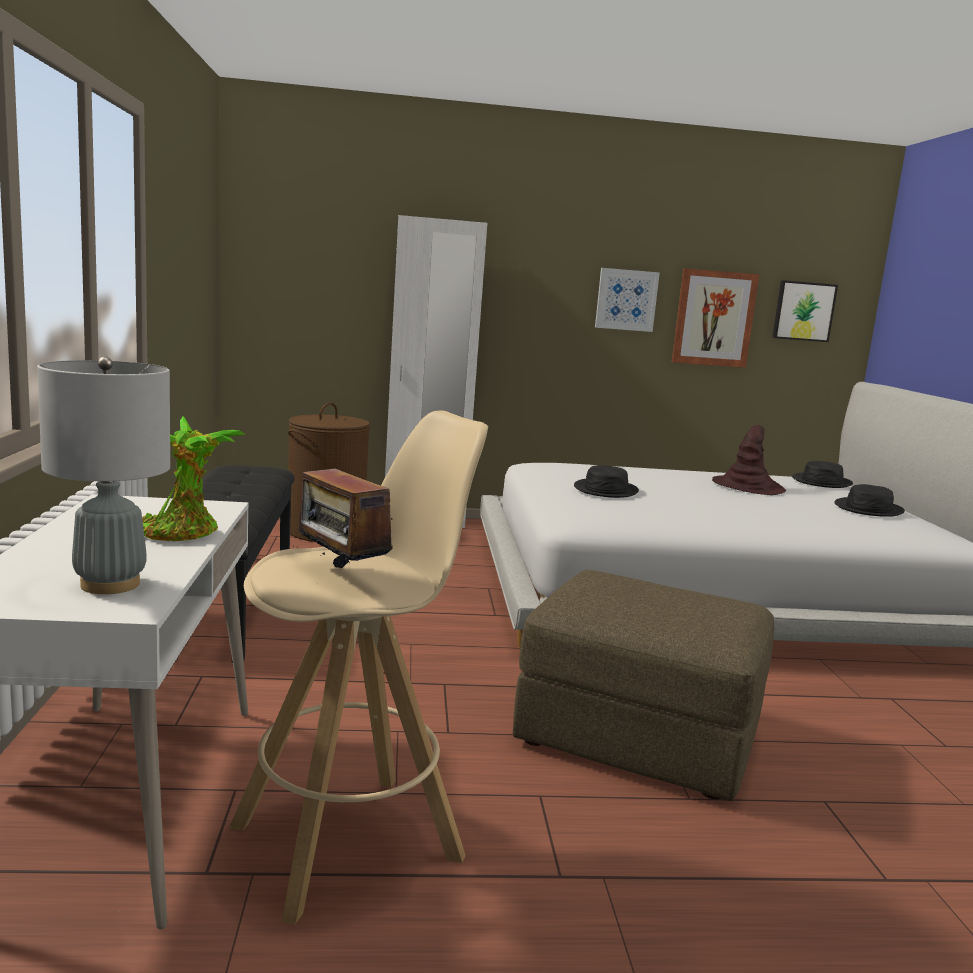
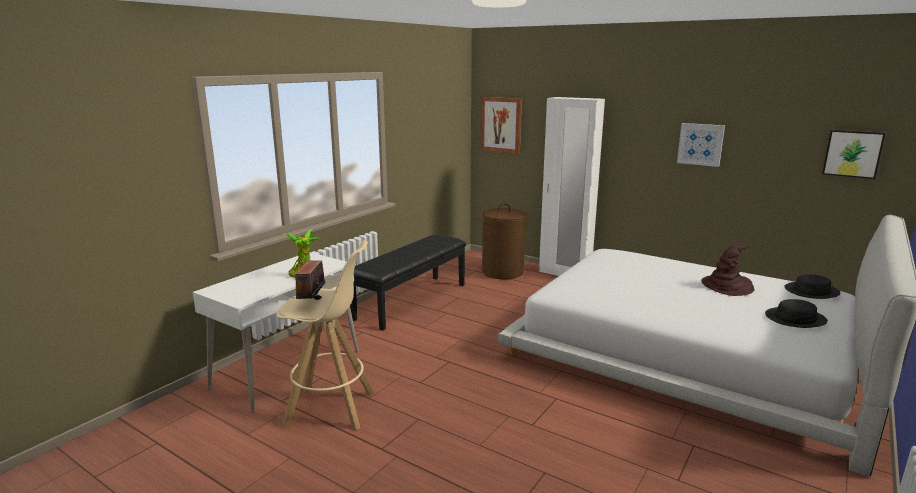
camera: 40 degrees right, 5 degrees up
grey table lamp [37,357,170,594] -> none
brown ottoman [513,570,774,801] -> none
black hat [574,465,639,498] -> none
picture [672,268,759,368] -> picture moved to [481,97,522,154]

